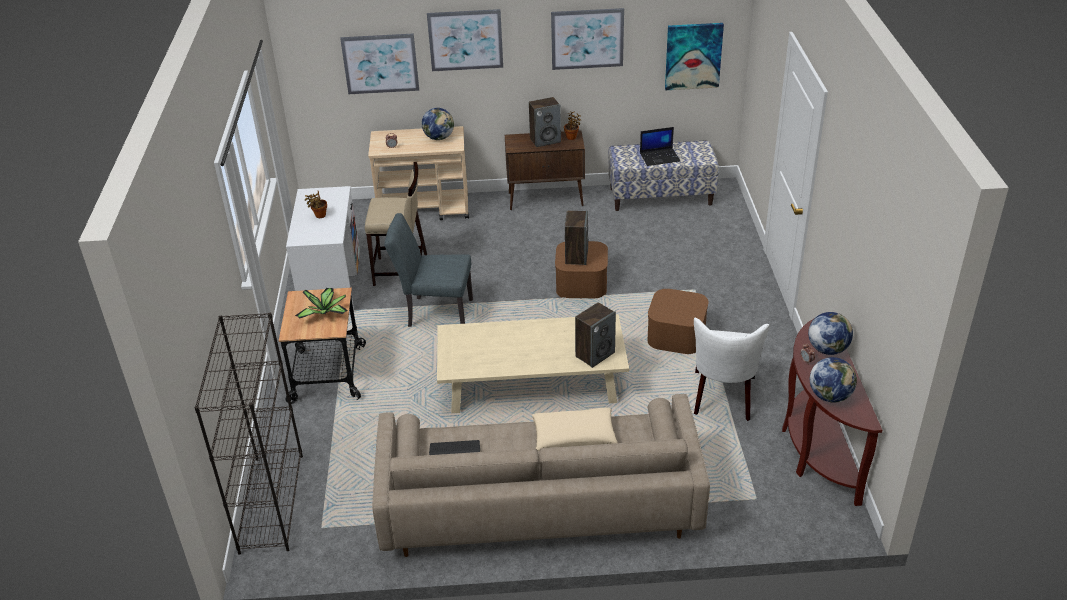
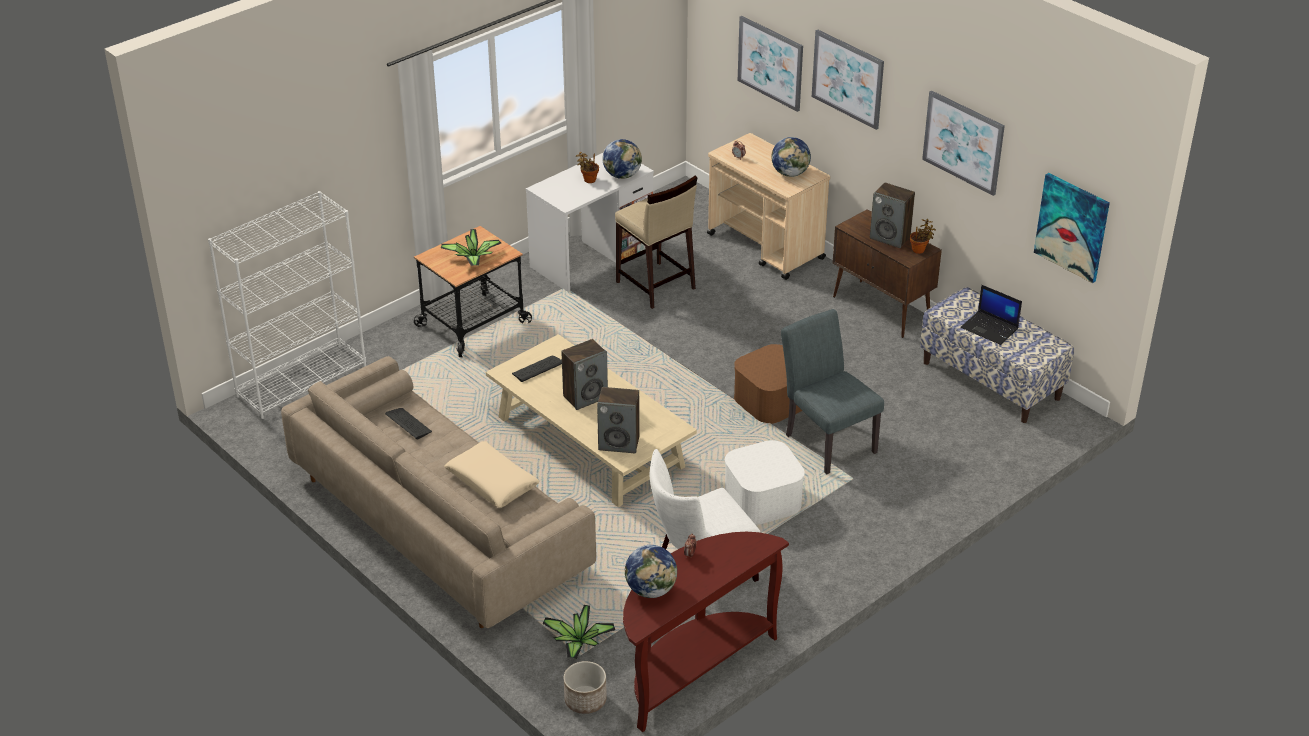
camera: 50 degrees right, 0 degrees up
black bookcase [194,313,303,555] -> white bookcase [208,191,366,419]
grey chair [384,213,473,327] -> grey chair moved to [781,309,884,475]
speaker [565,211,588,265] -> speaker moved to [562,339,608,410]
brown storage box [647,289,708,354] -> white storage box [725,440,805,525]
globe [808,312,853,355] -> globe moved to [602,139,642,179]
none -> keyboard [512,355,562,382]
none -> potted plant [542,605,615,659]
none -> planter [564,661,607,714]

